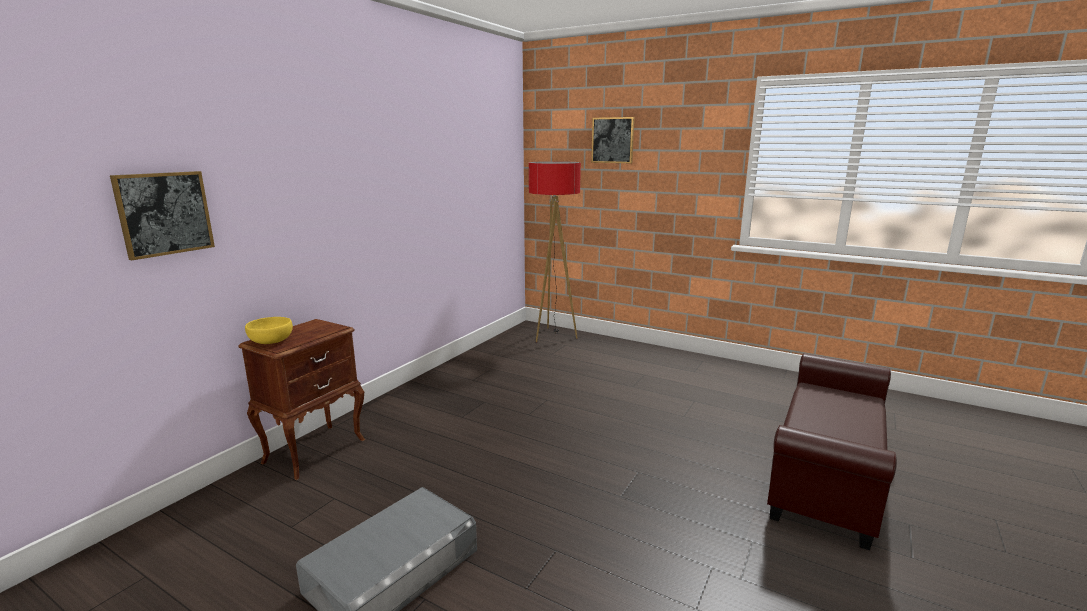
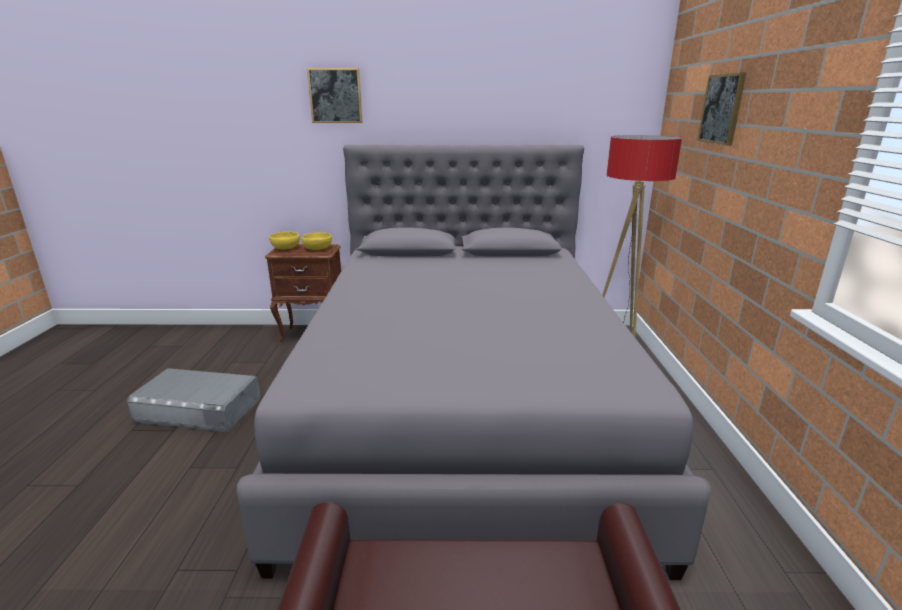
camera: 60 degrees right, 5 degrees up
picture [110,171,215,260] -> picture moved to [307,68,363,123]
none -> grey bed [237,145,711,580]
none -> yellow bowl [302,232,332,250]

